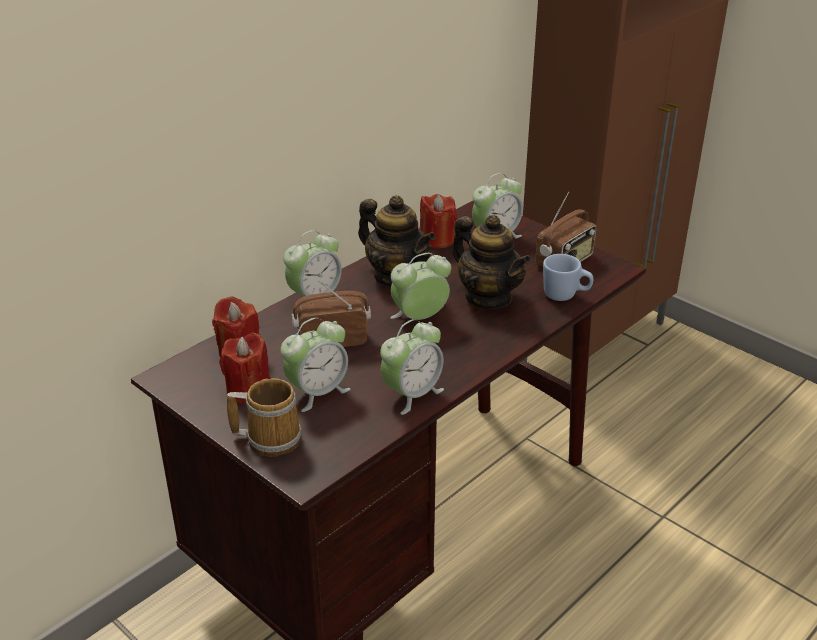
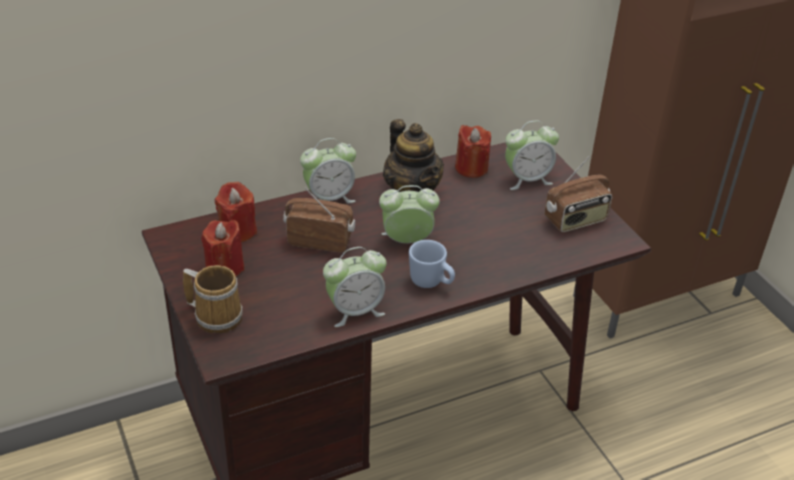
camera: 20 degrees right, 5 degrees up
alarm clock [281,317,350,412] -> none
teapot [452,215,531,309] -> none
blue mug [543,254,593,301] -> blue mug moved to [409,240,455,288]

